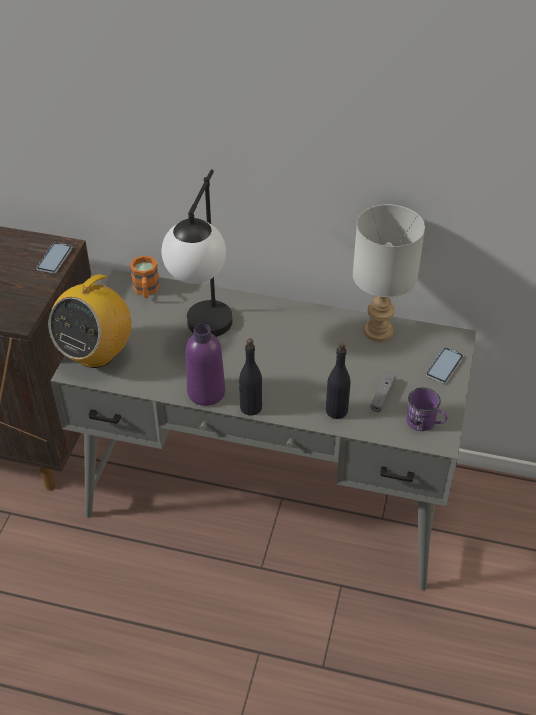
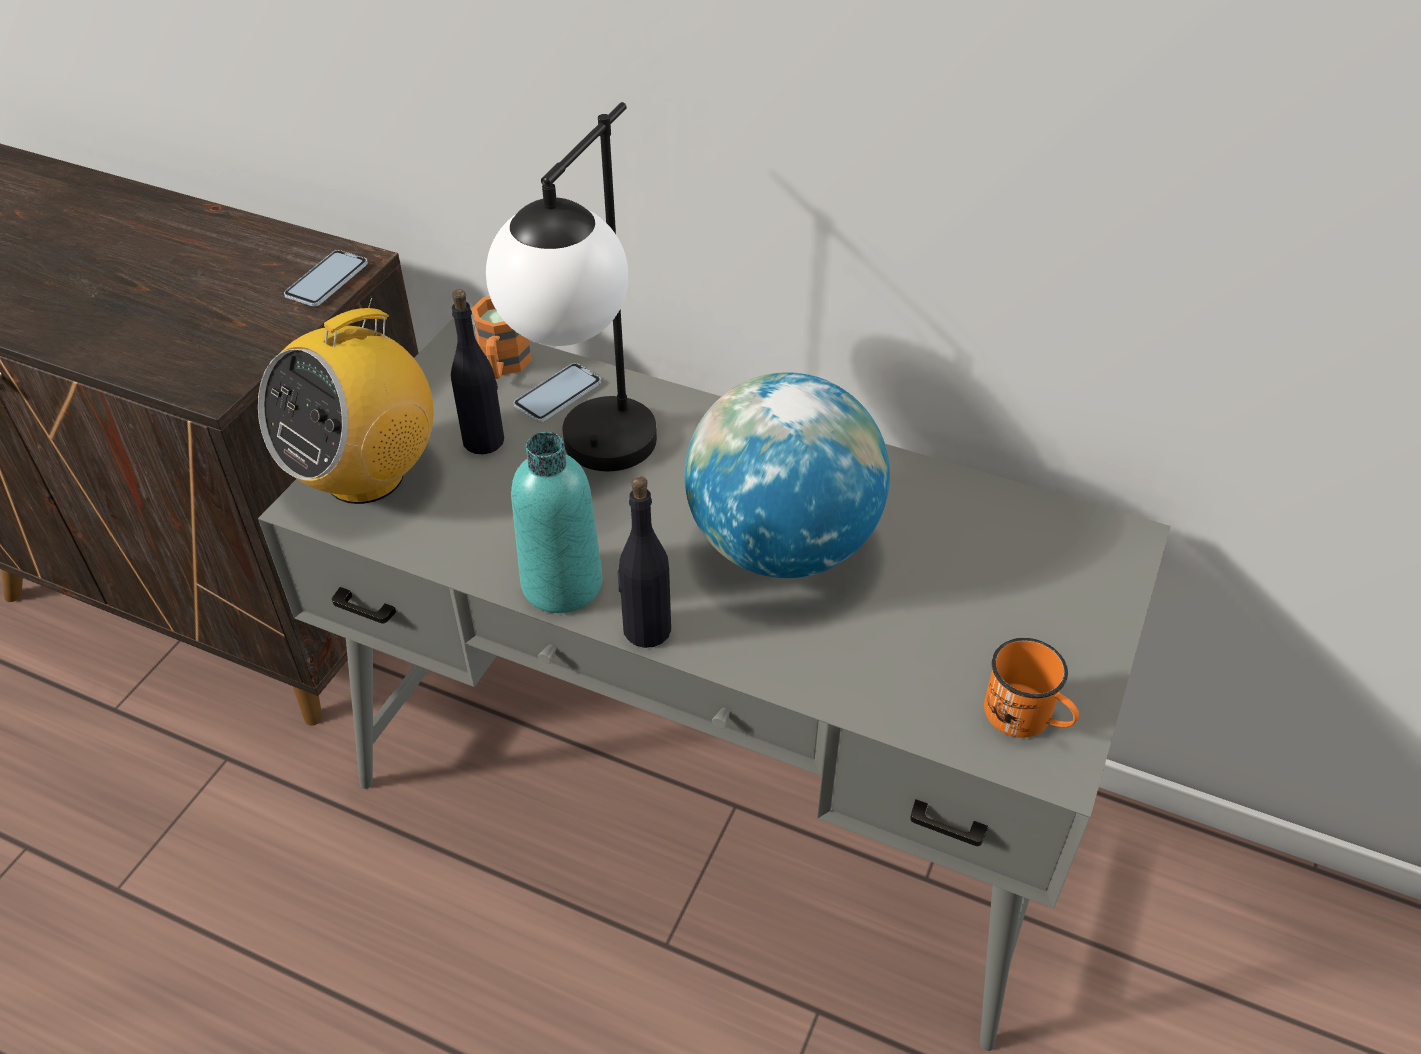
camera: 10 degrees right, 0 degrees up
purple bottle [186,323,225,406] -> turquoise bottle [511,432,603,613]
black bottle [326,342,351,419] -> black bottle moved to [451,290,504,454]
grey table lamp [353,204,425,342] -> none
grey game controller [370,373,396,412] -> none
purple mug [406,388,448,431] -> orange mug [984,638,1079,737]
phone [426,348,464,384] -> phone moved to [514,363,601,422]
none -> globe [685,372,890,578]

